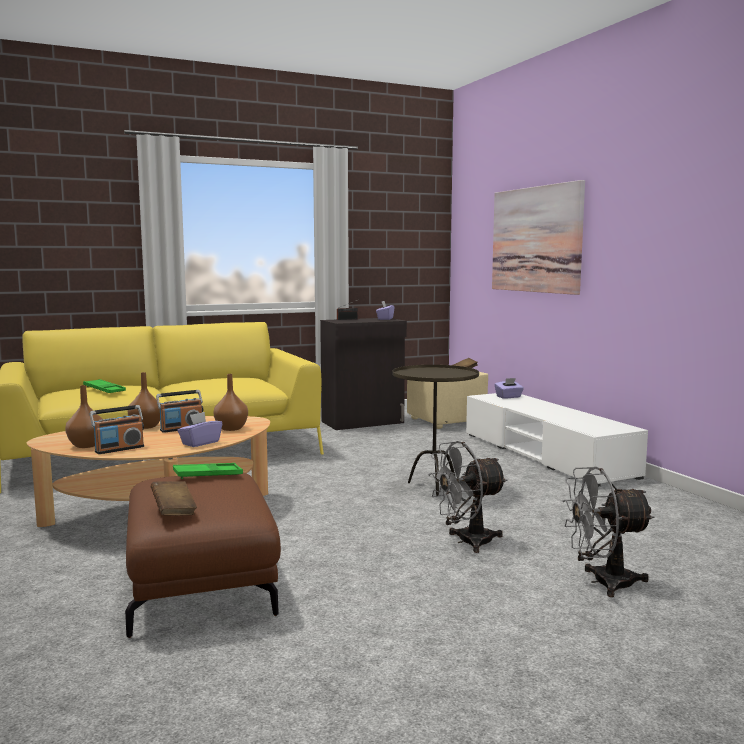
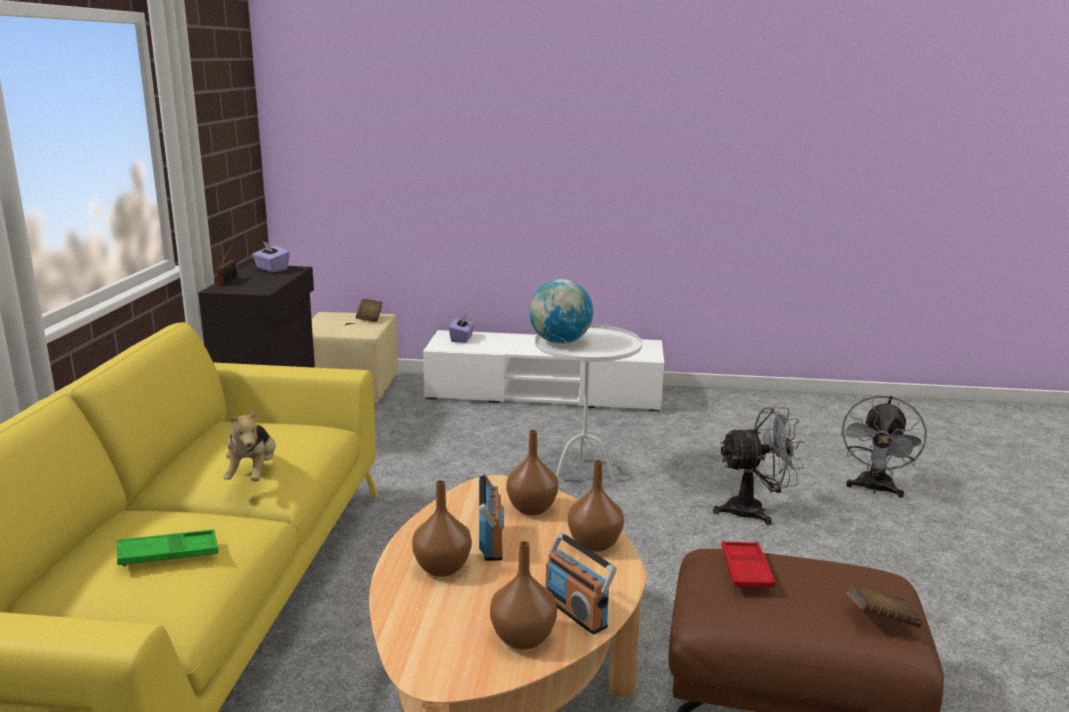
camera: 60 degrees left, 10 degrees up
radio [90,405,144,454] -> radio turned 150 degrees clockwise [546,532,617,634]
green tray [173,463,243,479] -> red tray [721,541,775,590]
purple tissue box [178,412,222,447] -> brown vase [568,460,624,552]
brown side table [392,365,479,496] -> white side table [535,324,642,482]
grey fan [428,441,507,553] -> grey fan turned 105 degrees counterclockwise [713,407,805,525]
picture [492,180,585,295] -> none
none -> plush toy [223,408,276,482]
none -> globe [529,279,593,344]

